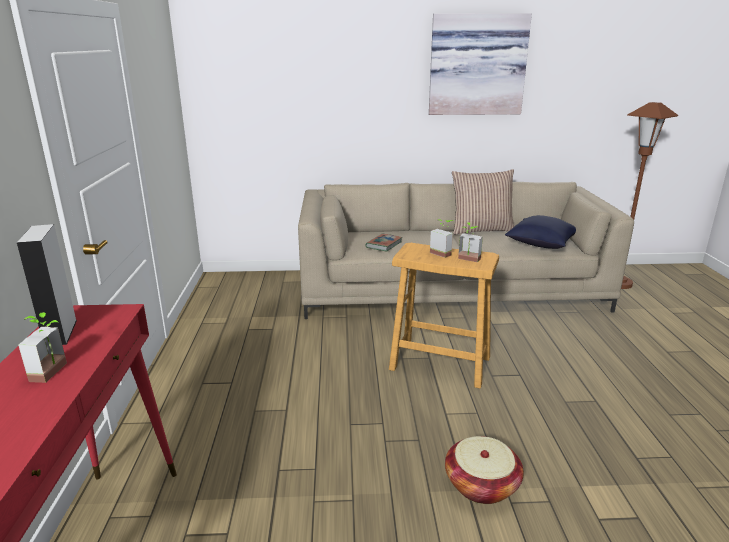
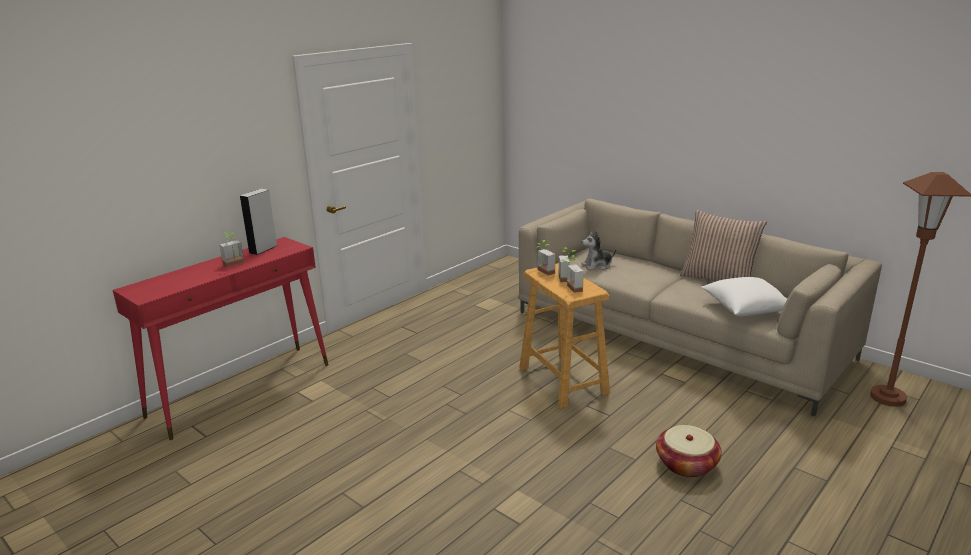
camera: 45 degrees right, 0 degrees up
book [366,234,402,252] -> plush toy [581,231,616,270]
picture [429,13,532,115] -> none
basket [445,436,524,504] -> basket moved to [656,425,722,478]
blue pillow [505,215,576,249] -> white pillow [701,277,787,316]
none -> potted plant [536,240,555,275]

